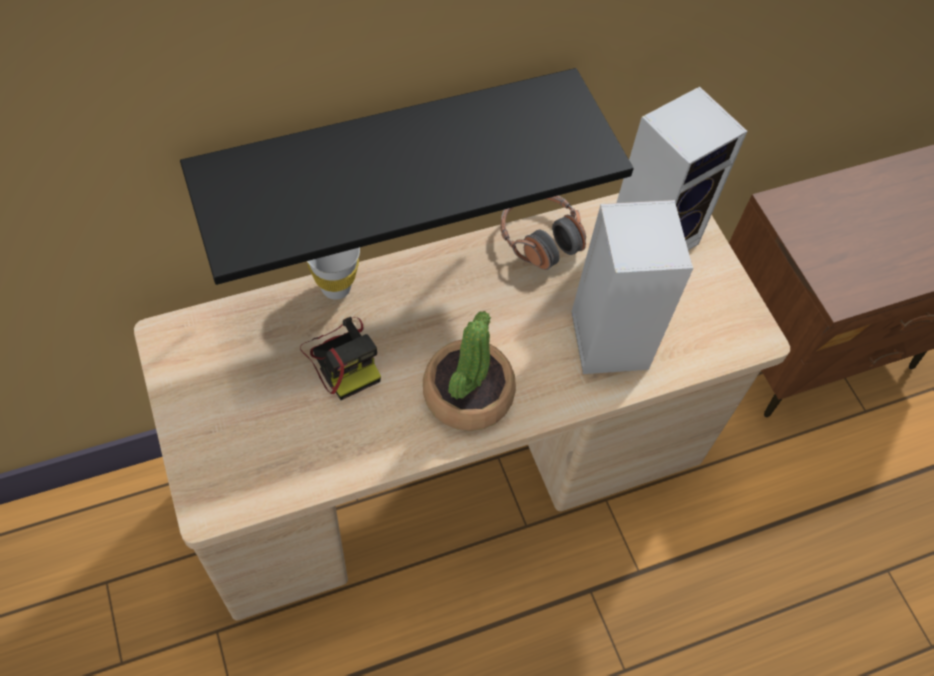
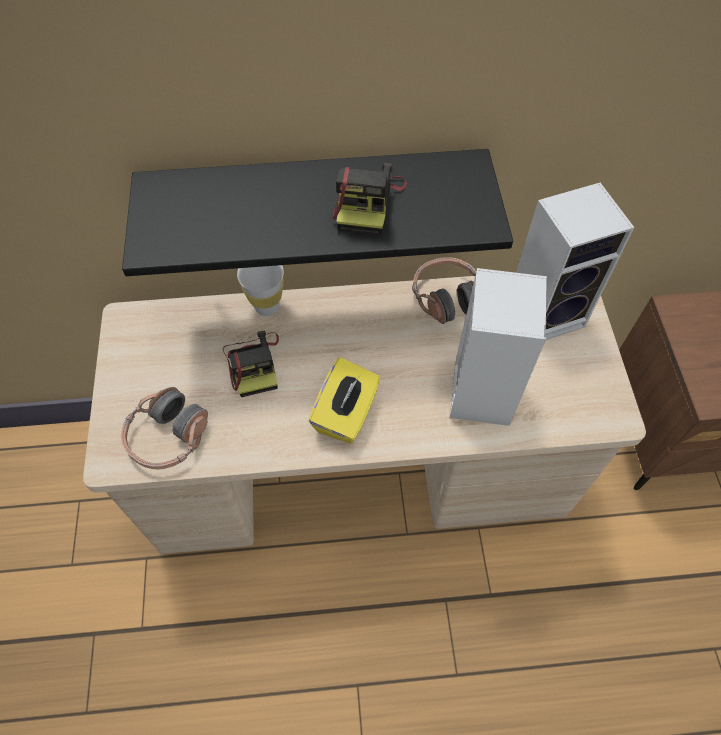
camera: 20 degrees right, 0 degrees up
potted plant [423,311,516,431] -> yellow tissue box [309,357,380,443]
none -> headphones [121,387,208,469]
none -> camera [333,163,407,235]

